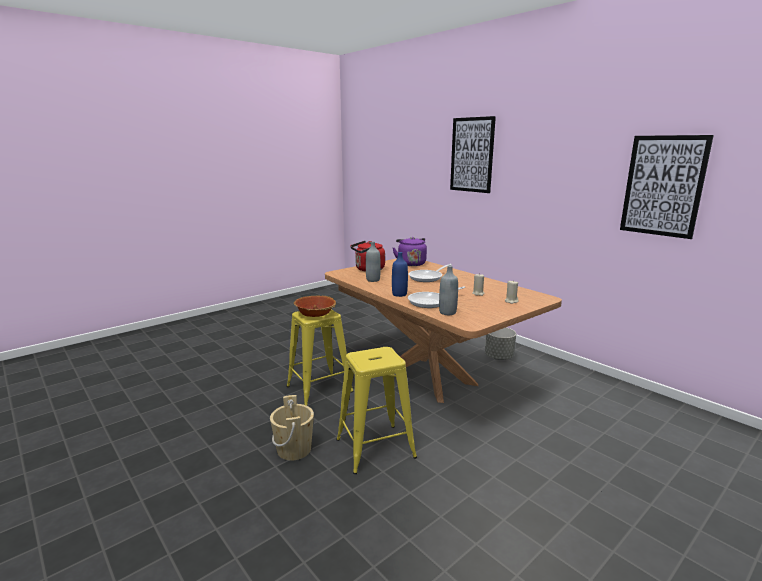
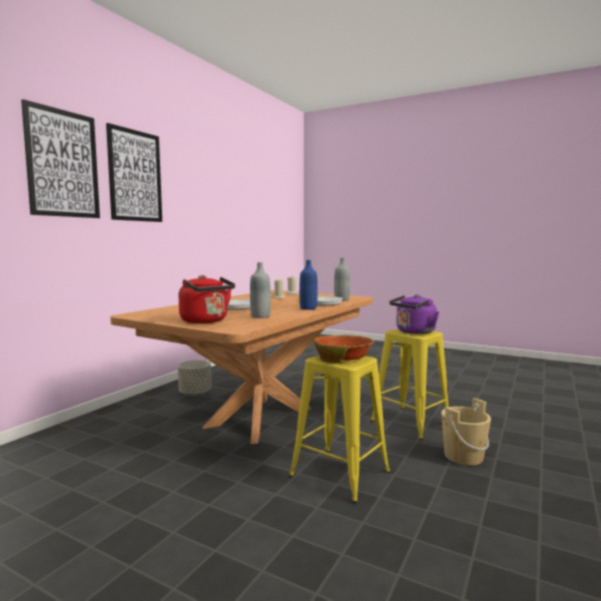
camera: 110 degrees left, 10 degrees down
purple kettle [393,237,427,266] -> purple kettle moved to [389,295,439,334]
picture [620,135,714,239] -> picture moved to [106,123,162,222]

